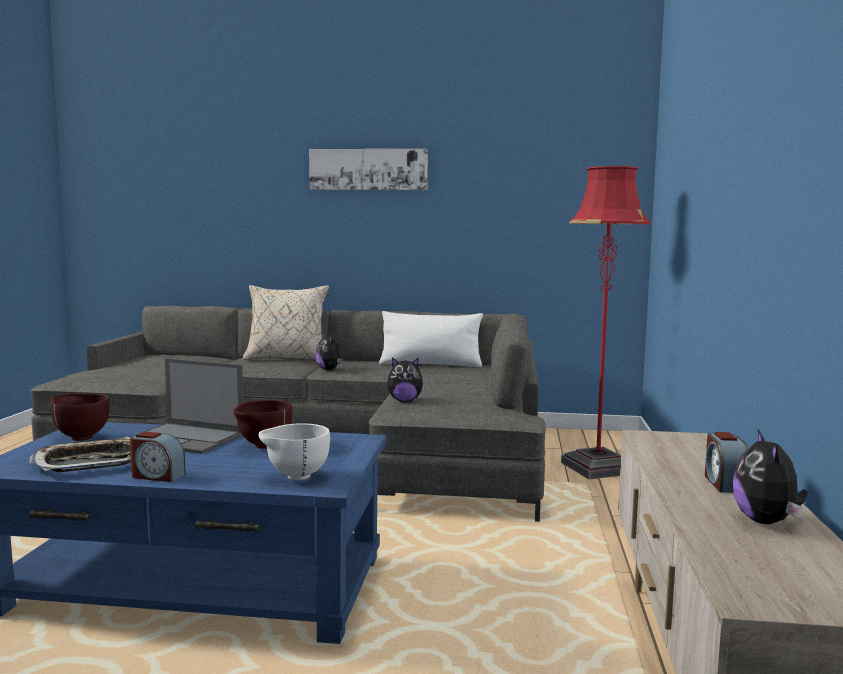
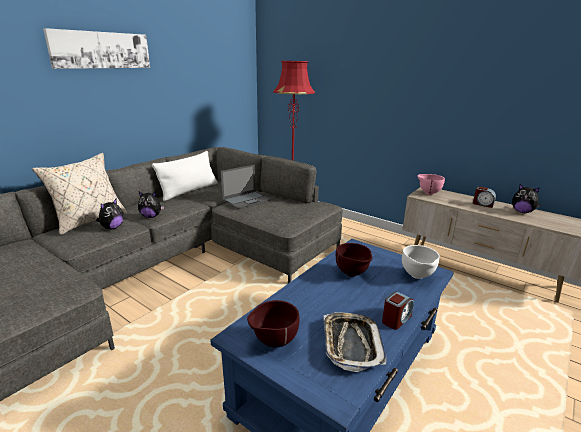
camera: 60 degrees left, 15 degrees up
laptop [130,358,243,454] -> laptop moved to [220,165,271,209]
plush toy [387,357,425,402] -> plush toy moved to [96,199,123,229]
none -> pink bowl [417,174,445,195]

